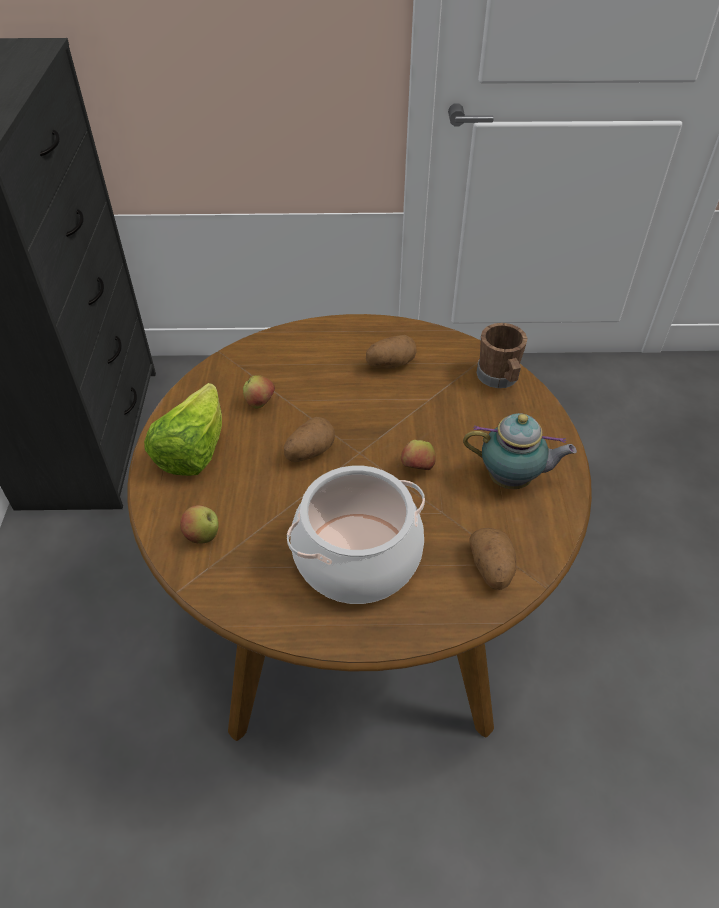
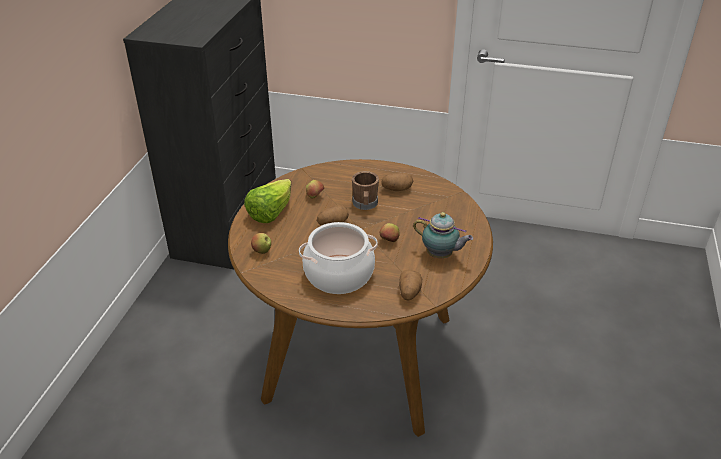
camera: 15 degrees right, 10 degrees down
brown mug [476,323,527,388] -> brown mug moved to [352,171,379,210]

